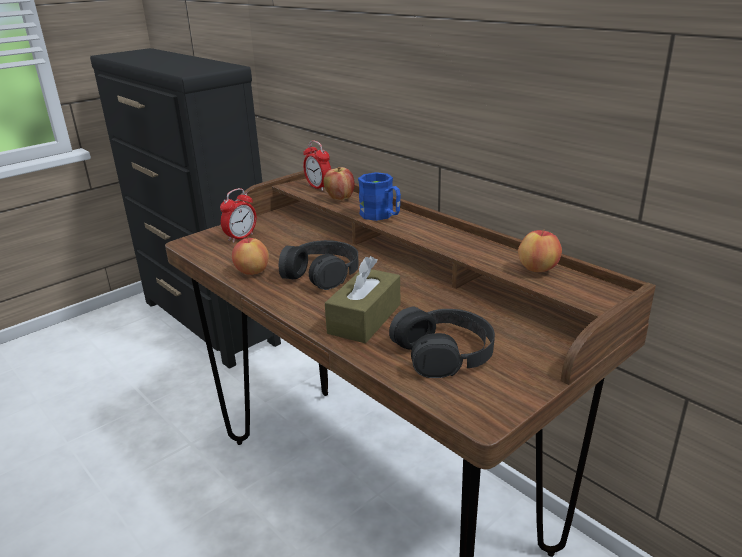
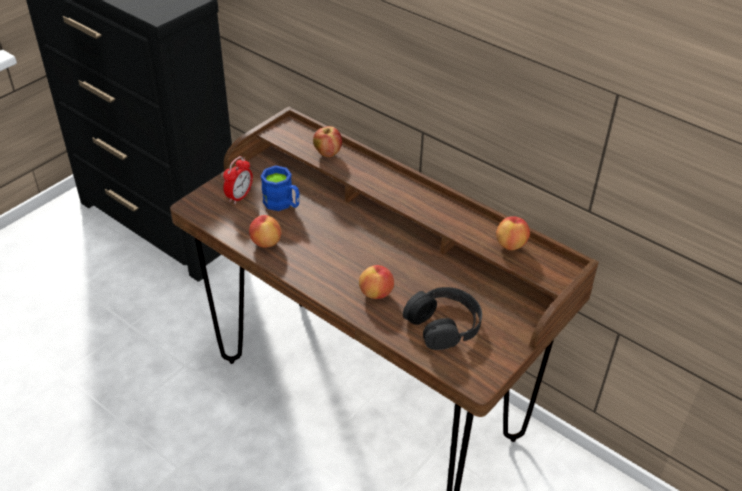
camera: 10 degrees left, 15 degrees up
black headphones [279,240,358,290] -> none
alarm clock [303,140,331,191] -> none
brown tissue box [325,256,400,344] -> apple [359,265,394,299]
blue mug [358,172,401,221] -> blue mug moved to [261,165,299,211]

